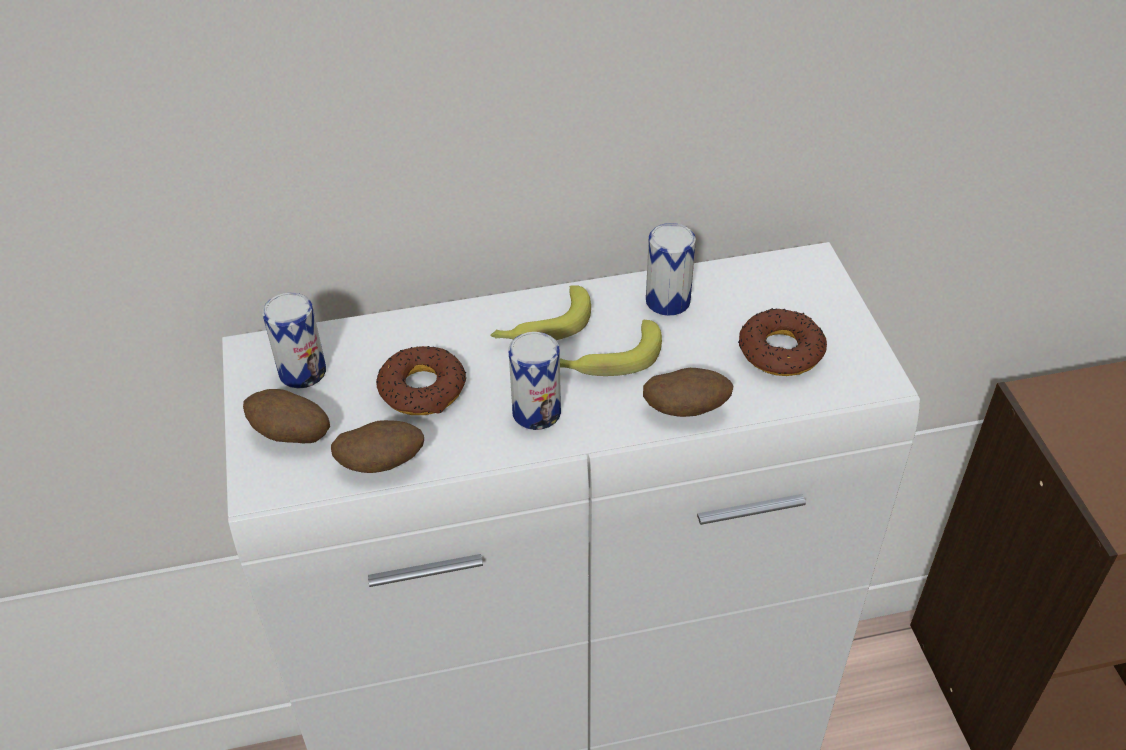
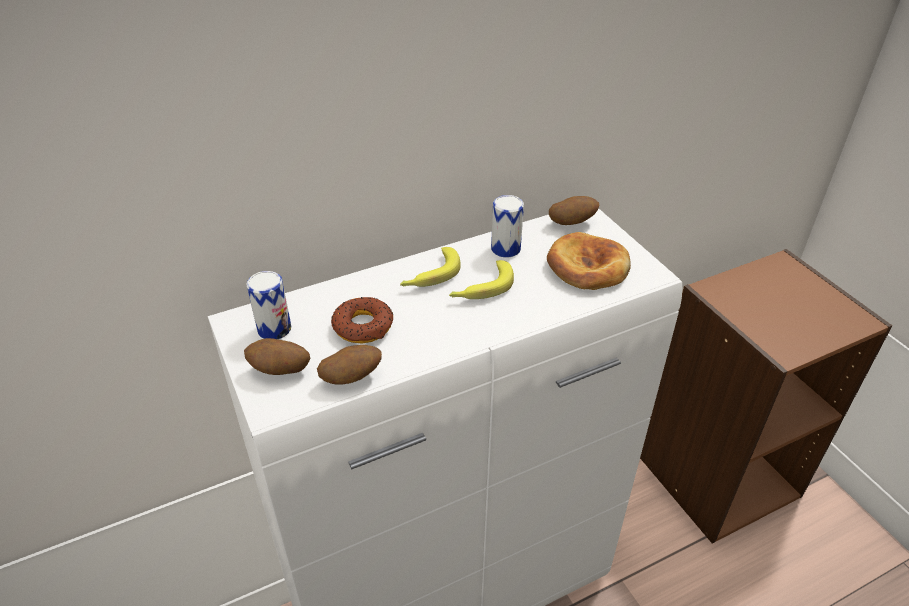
camera: 15 degrees left, 5 degrees down
can [508,332,561,430] -> none
potato [643,368,733,417] -> potato moved to [549,196,599,225]
donut [738,308,827,376] -> bread [547,232,631,290]

